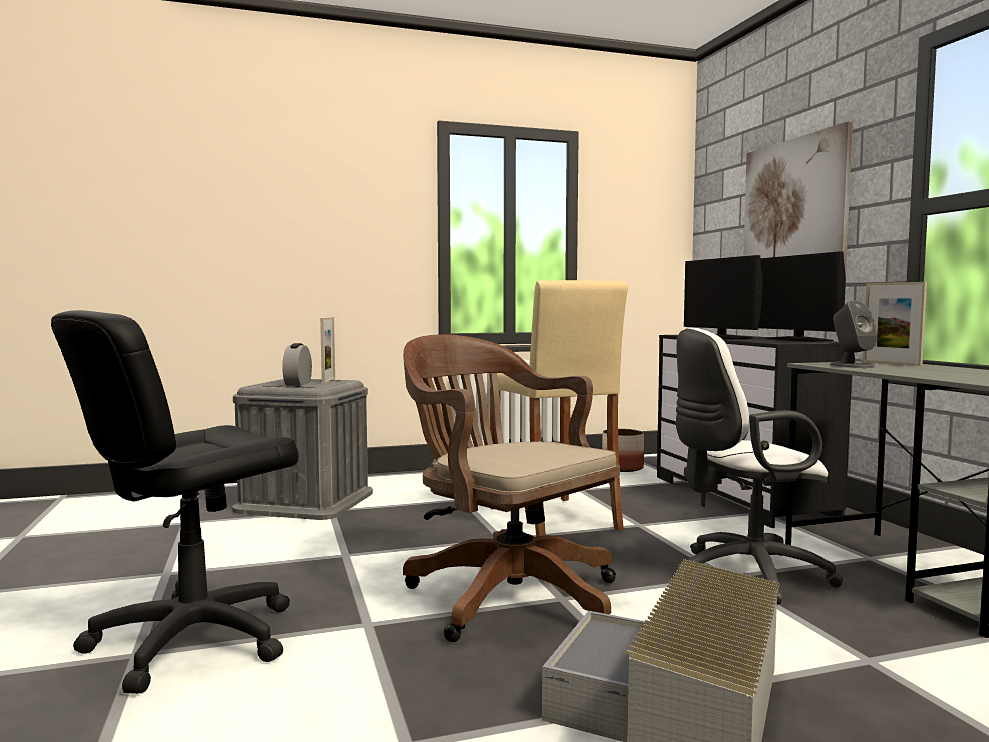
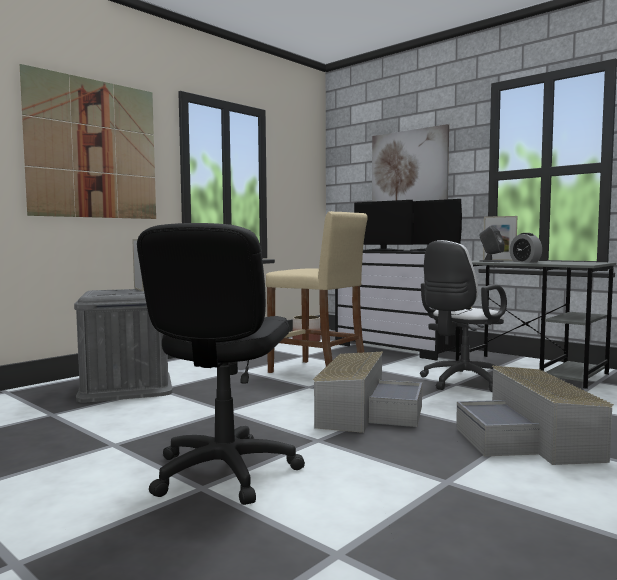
camera: 30 degrees left, 0 degrees up
alarm clock [282,343,312,386] -> alarm clock moved to [510,233,542,263]
brown office chair [403,334,620,642] -> grey storage box [313,352,422,433]
none -> picture [20,64,156,219]

